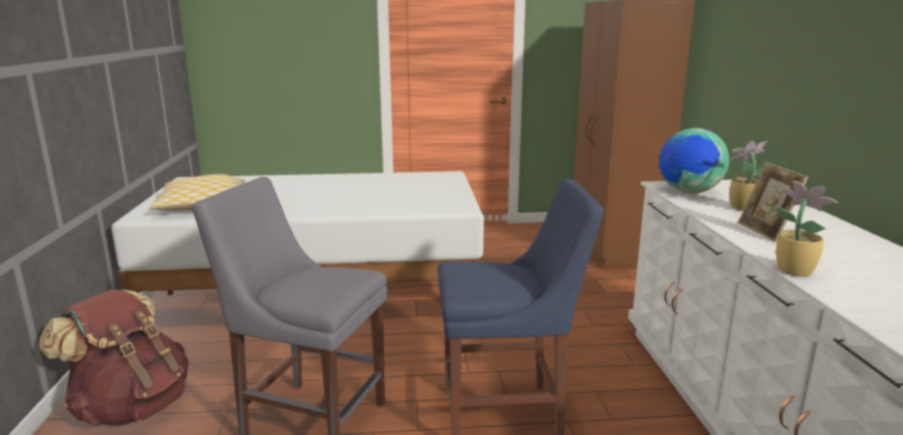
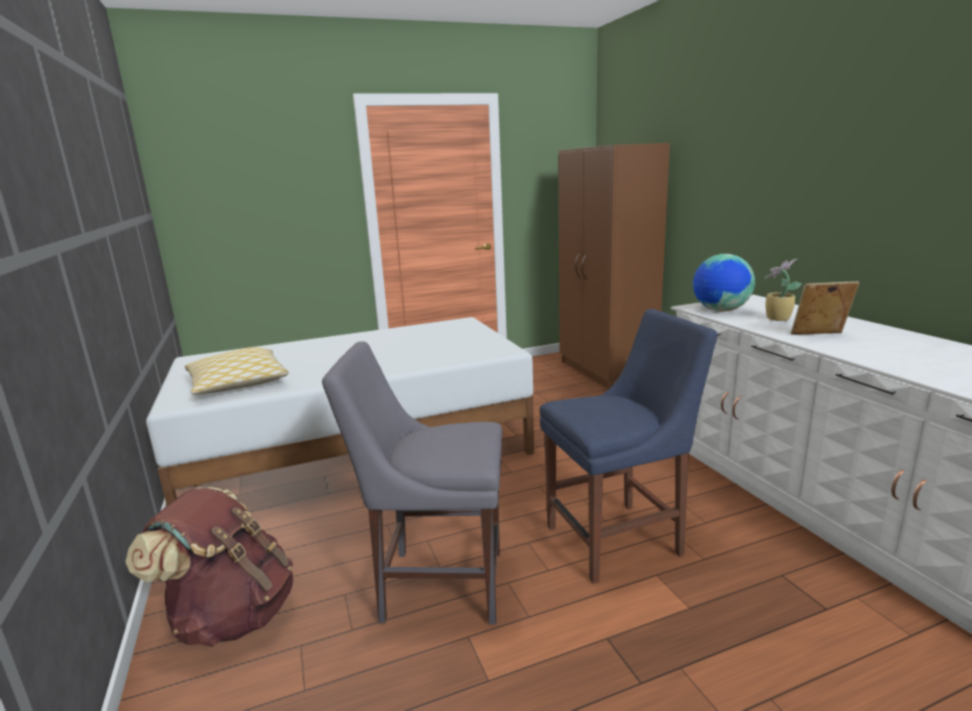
camera: 15 degrees left, 0 degrees up
picture frame [738,162,808,242] -> picture frame turned 120 degrees clockwise [790,281,860,335]
potted plant [776,181,838,277] -> none

